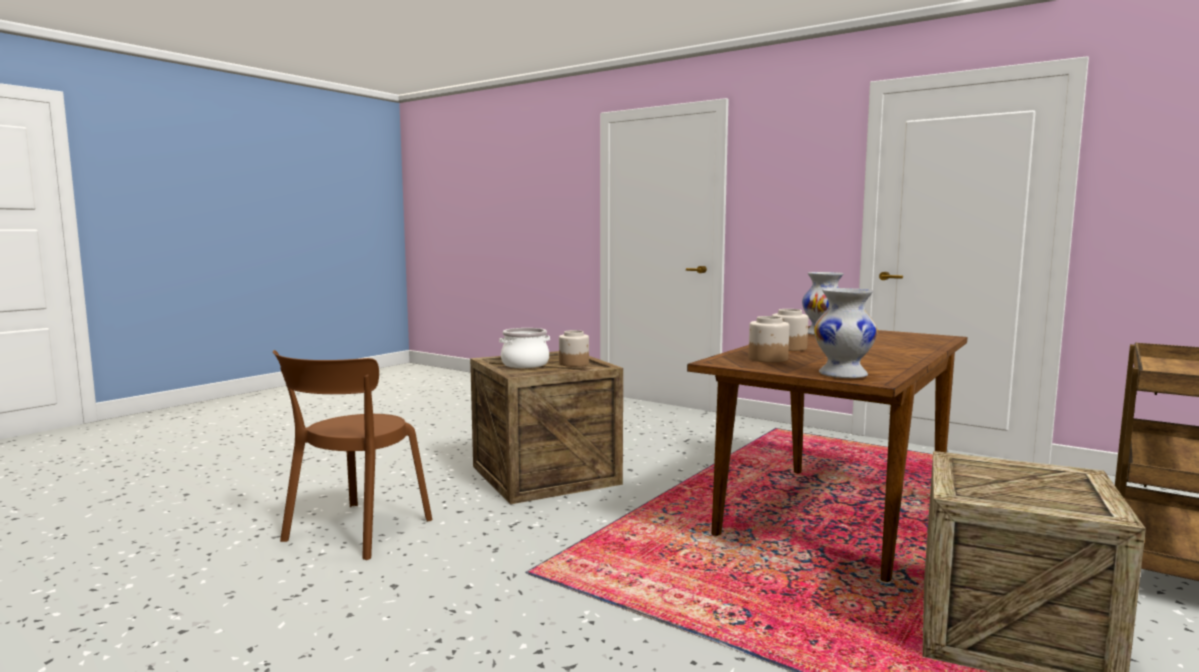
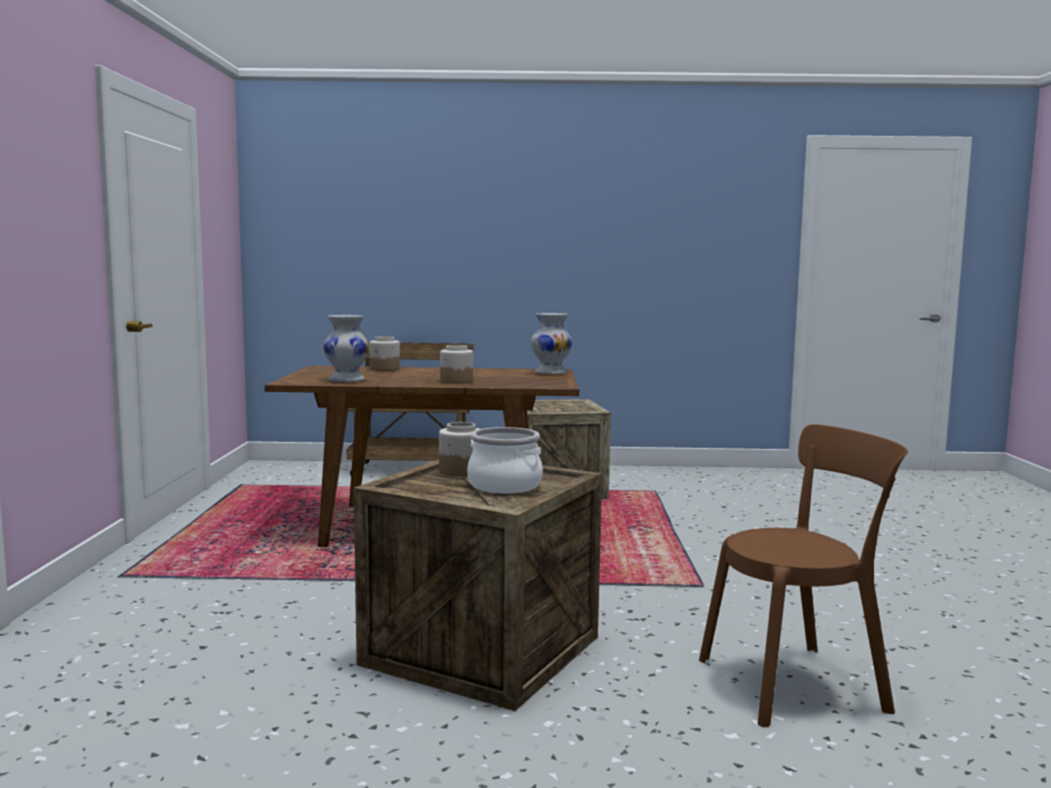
camera: 125 degrees left, 0 degrees up
jar [749,316,789,363] -> jar moved to [370,336,400,371]

